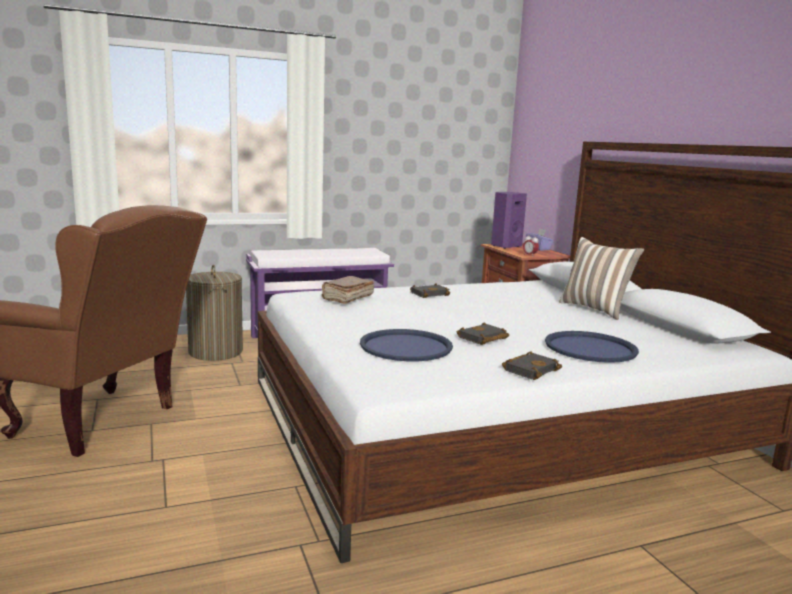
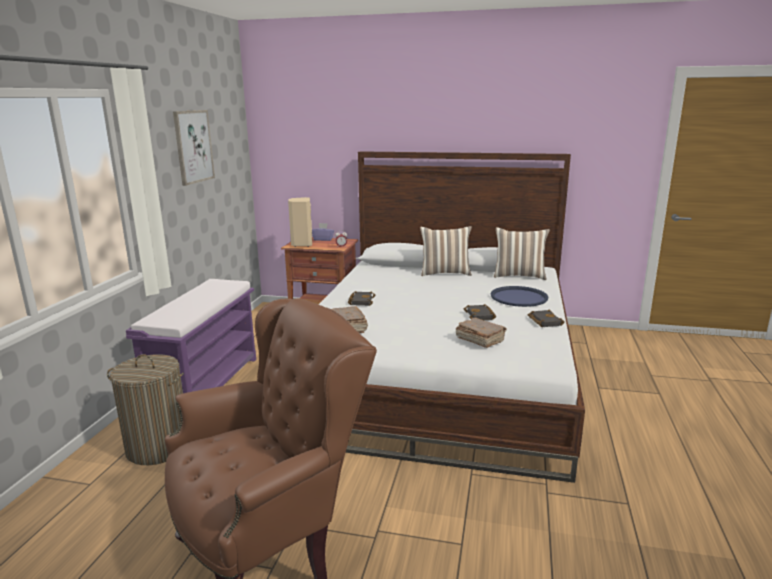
camera: 55 degrees left, 5 degrees up
blue tray [360,329,453,361] -> brown book [456,317,507,348]
purple speaker [491,192,527,249] -> beige speaker [288,197,312,247]
none -> picture [173,110,215,186]
none -> pillow [494,227,550,280]

